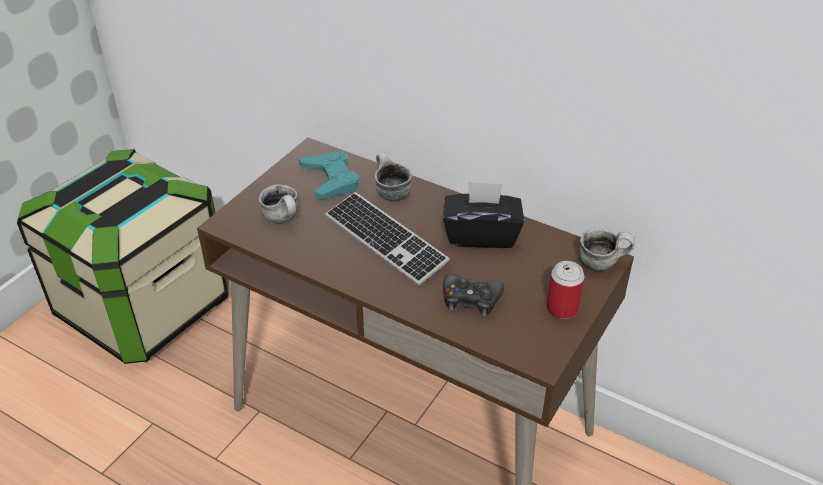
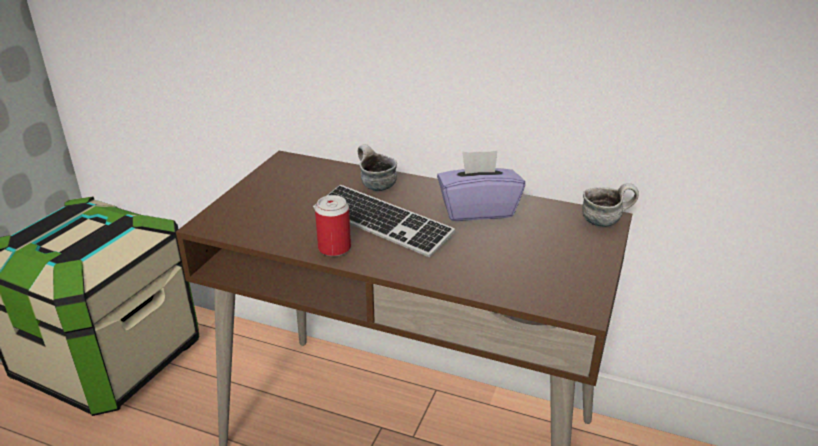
camera: 10 degrees left, 10 degrees down
mug [259,184,298,223] -> none
turquoise game controller [299,151,360,199] -> none
black tissue box [443,181,524,248] -> purple tissue box [437,151,525,221]
black game controller [443,274,504,317] -> none
can [547,261,585,319] -> can moved to [315,195,351,256]

